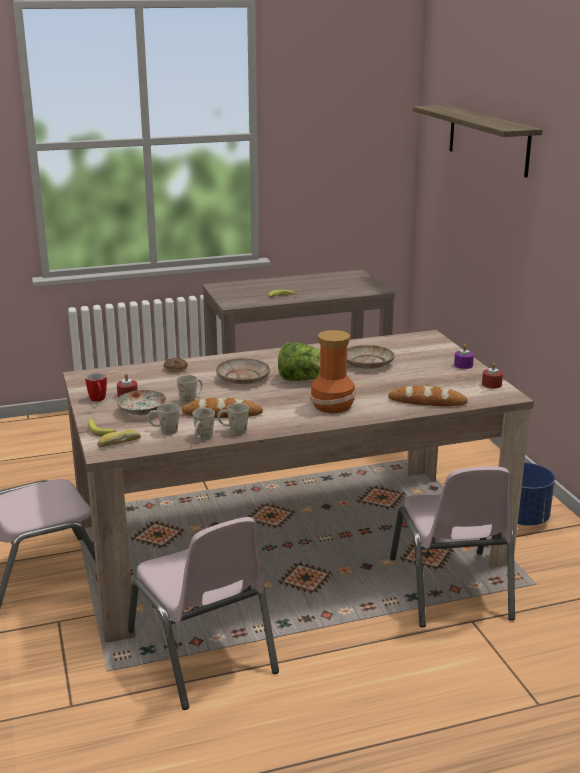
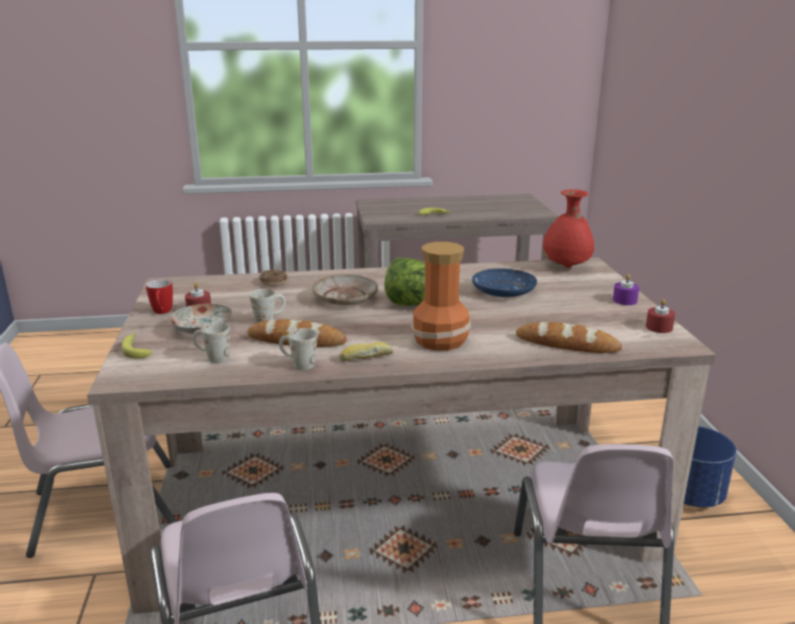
camera: 10 degrees right, 0 degrees up
bread [97,429,141,447] -> bread moved to [339,342,393,361]
white mug [192,408,215,440] -> none
beige plate [347,345,395,369] -> blue plate [472,268,537,297]
shelf [413,105,543,178] -> none
none -> red vase [542,190,594,268]

